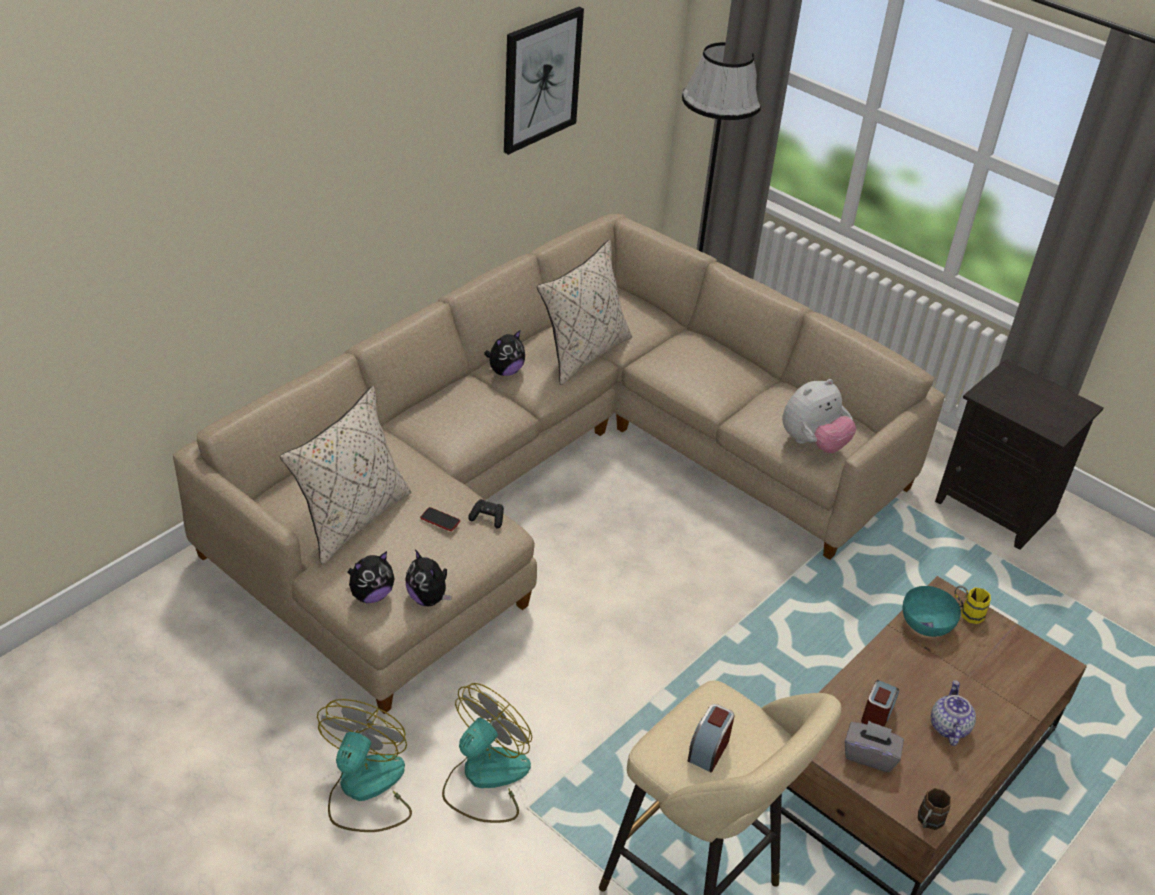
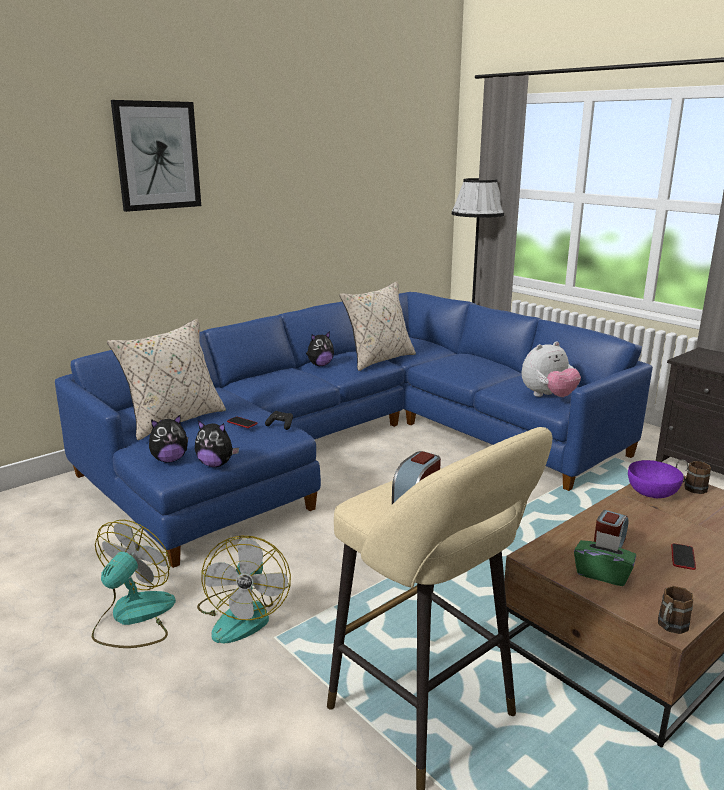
camera: 10 degrees right, 20 degrees down
beige sofa [173,214,945,714] -> blue sofa [55,292,653,568]
plush toy [406,549,452,606] -> plush toy turned 45 degrees counterclockwise [195,420,239,467]
fan [442,683,532,823] -> fan turned 135 degrees clockwise [197,536,291,643]
picture [504,7,584,155] -> picture moved to [111,100,201,212]
grey tissue box [845,720,904,772] -> green tissue box [574,531,636,586]
turquoise bowl [903,586,961,637] -> purple bowl [628,460,684,498]
teapot [931,680,976,746] -> phone [671,543,696,570]
yellow mug [954,586,991,624] -> brown mug [676,460,711,494]

